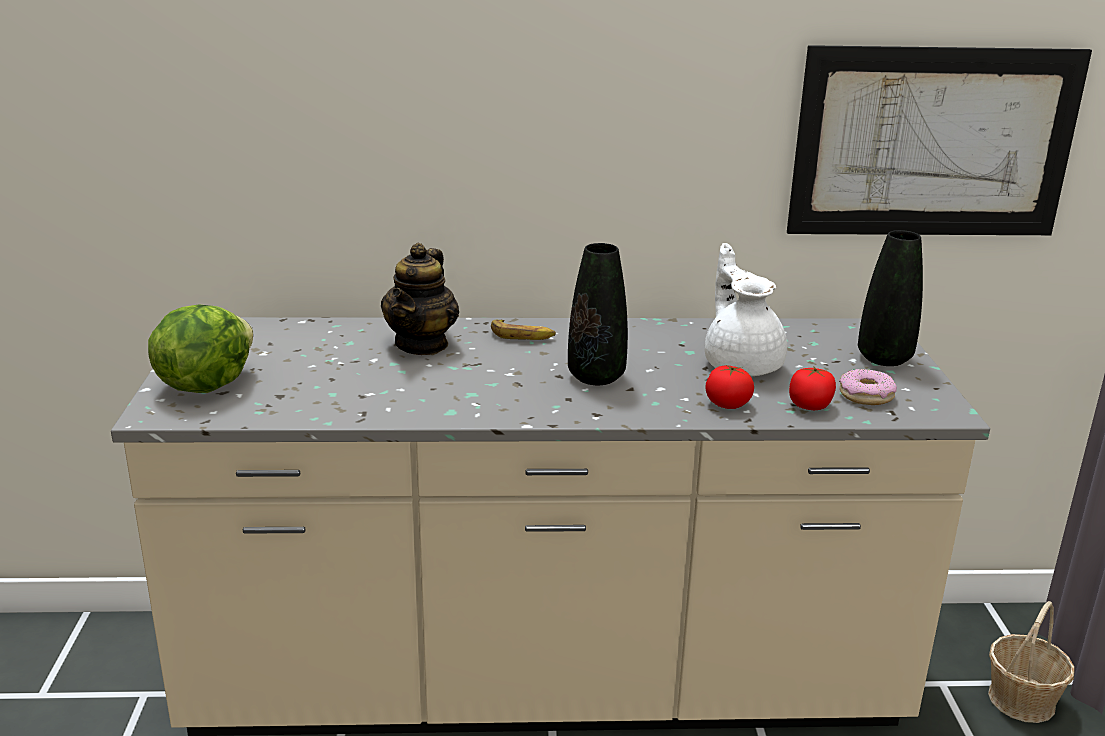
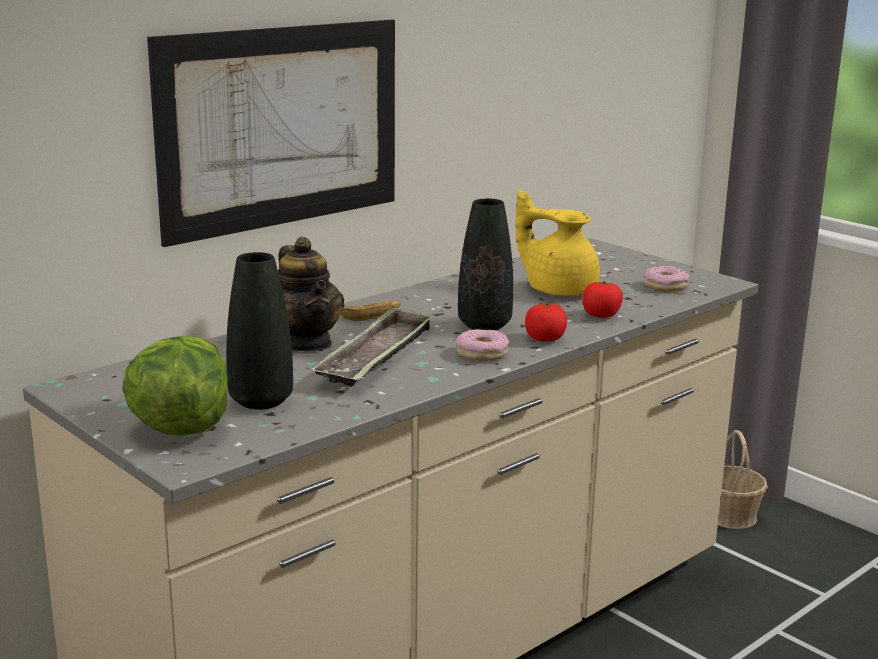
camera: 40 degrees left, 5 degrees down
white teapot [705,243,787,376] -> yellow teapot [515,190,600,296]
picture [787,45,1092,235] -> picture moved to [147,20,395,247]
tomato [789,367,836,410] -> tomato moved to [525,303,567,342]
black vase [858,230,923,366] -> black vase moved to [226,252,293,410]
none -> tray [311,306,434,387]
none -> donut [456,329,509,361]

